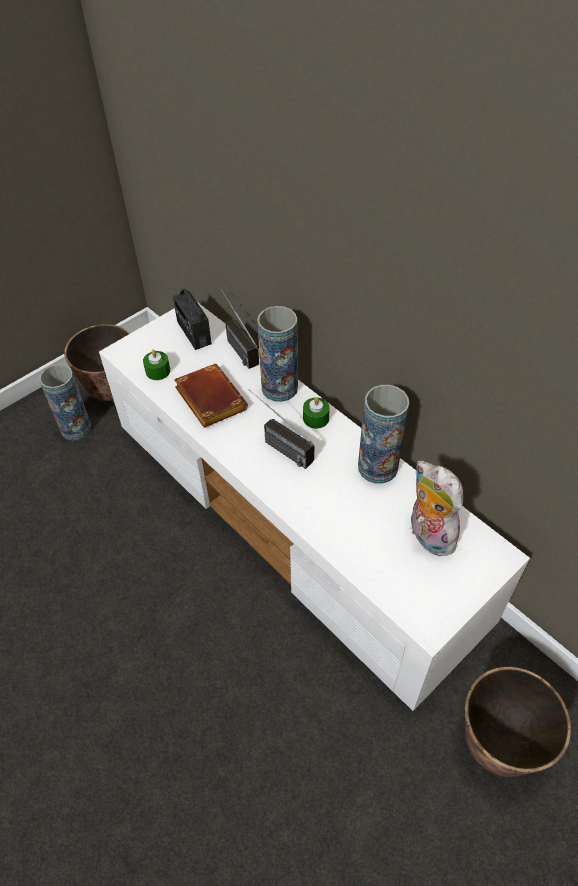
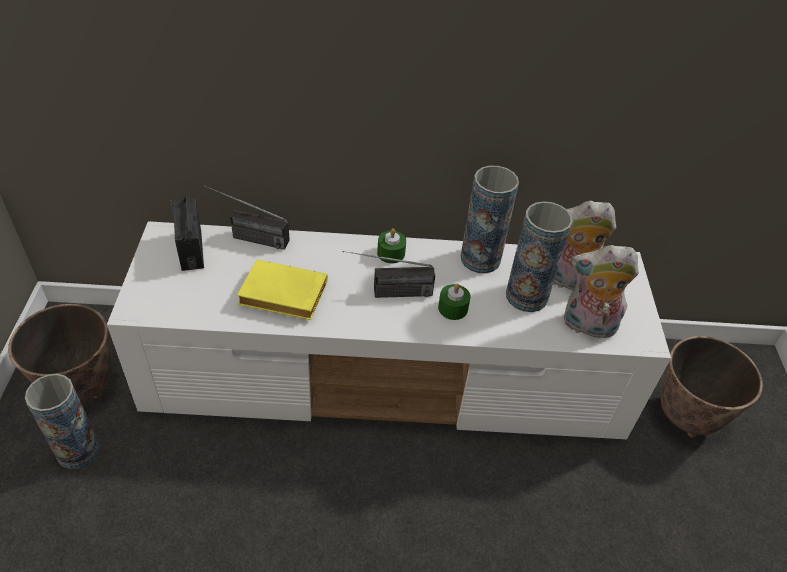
camera: 50 degrees left, 5 degrees down
green candle [143,350,170,380] -> green candle moved to [438,283,471,320]
radio [173,289,212,350] -> radio turned 60 degrees clockwise [170,196,204,271]
brown book [174,364,248,428] -> yellow book [237,260,328,320]
vase [257,306,298,402] -> vase moved to [506,201,573,312]
none -> plush toy [564,245,639,342]

